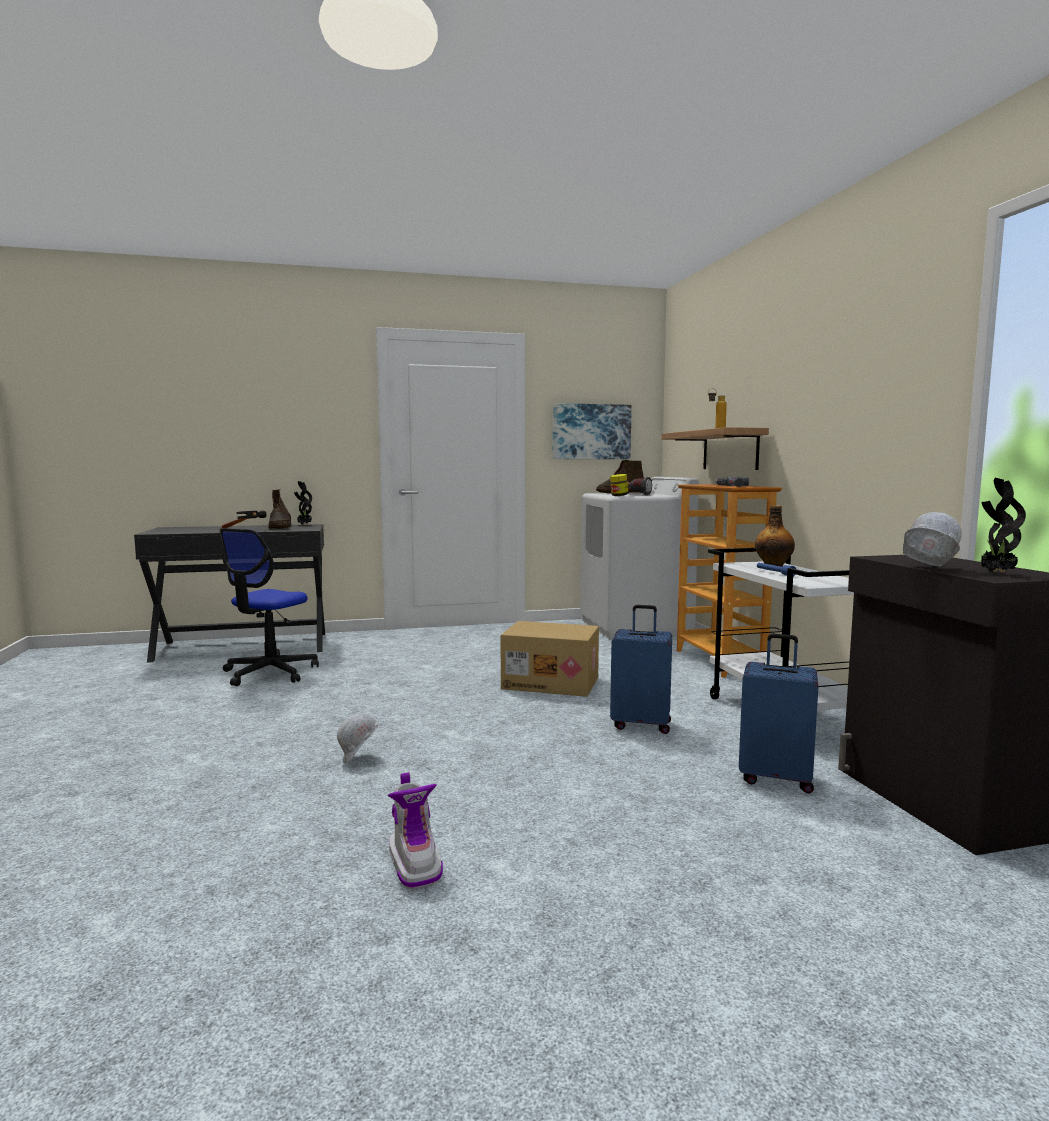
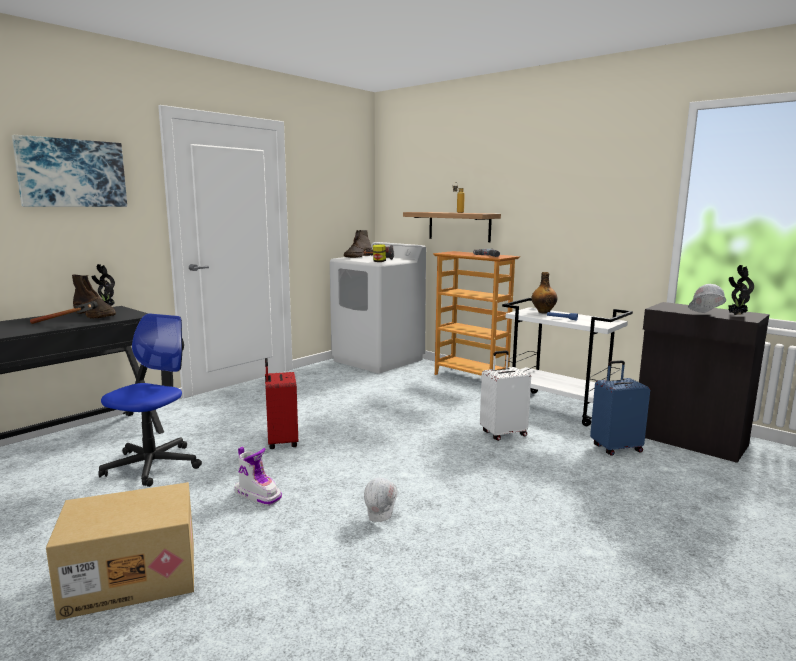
camera: 35 degrees left, 5 degrees up
office chair [220,528,319,686] -> office chair turned 150 degrees counterclockwise [99,313,202,487]
boot [388,772,443,890] -> boot moved to [235,447,282,506]
cardboard box [501,621,599,697] -> cardboard box moved to [46,482,194,620]
picture [552,403,632,459] -> picture moved to [12,135,127,207]
blue suitcase [610,605,672,734] -> white suitcase [480,351,531,441]
none -> red suitcase [265,358,298,449]

